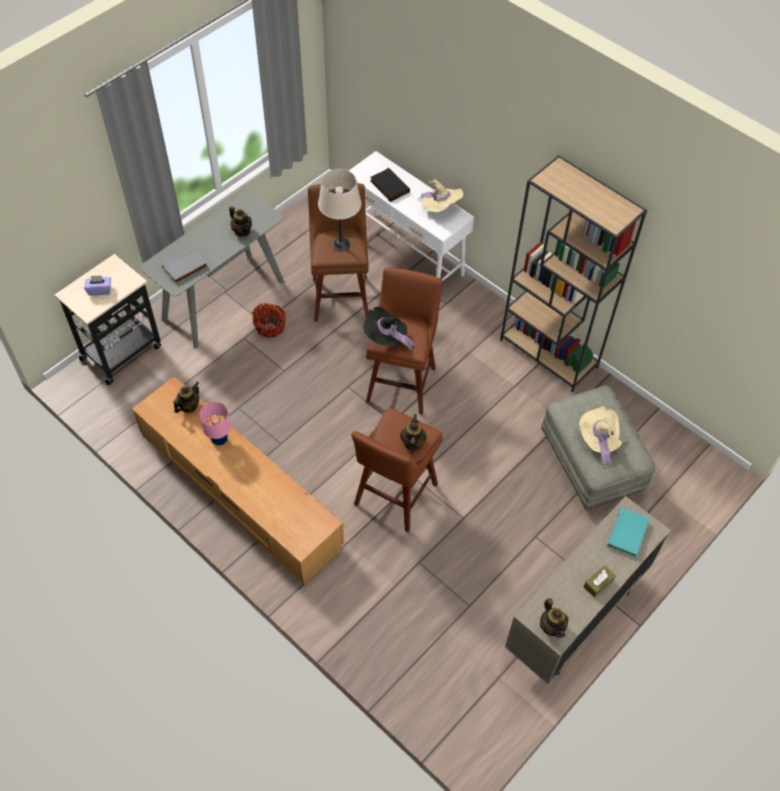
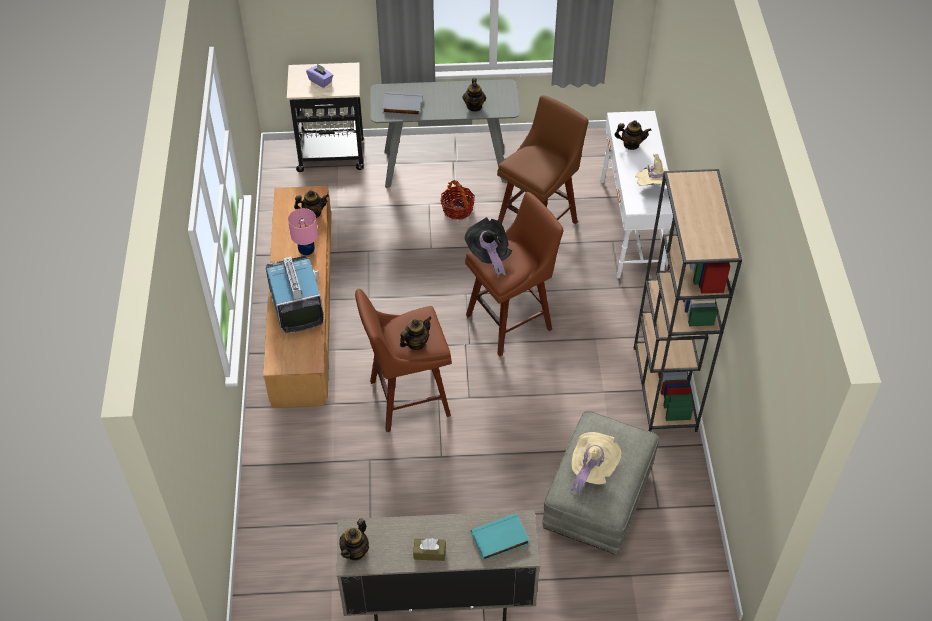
camera: 45 degrees right, 5 degrees down
beige table lamp [318,169,361,252] -> none
black book [370,168,410,202] -> teapot [614,120,651,150]
none -> television [266,256,324,333]

